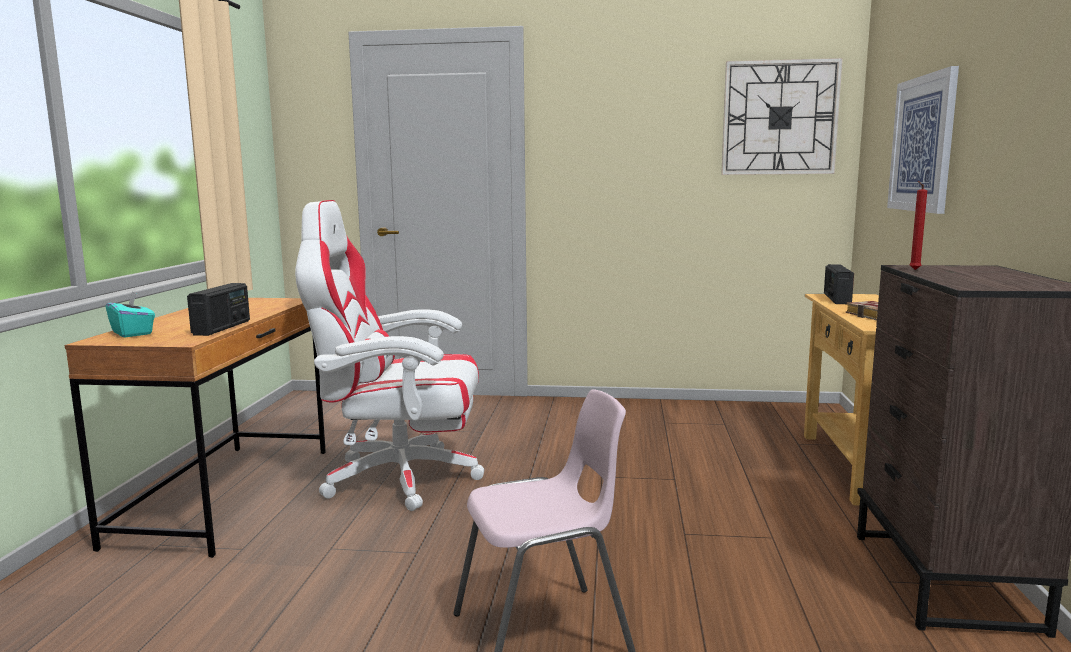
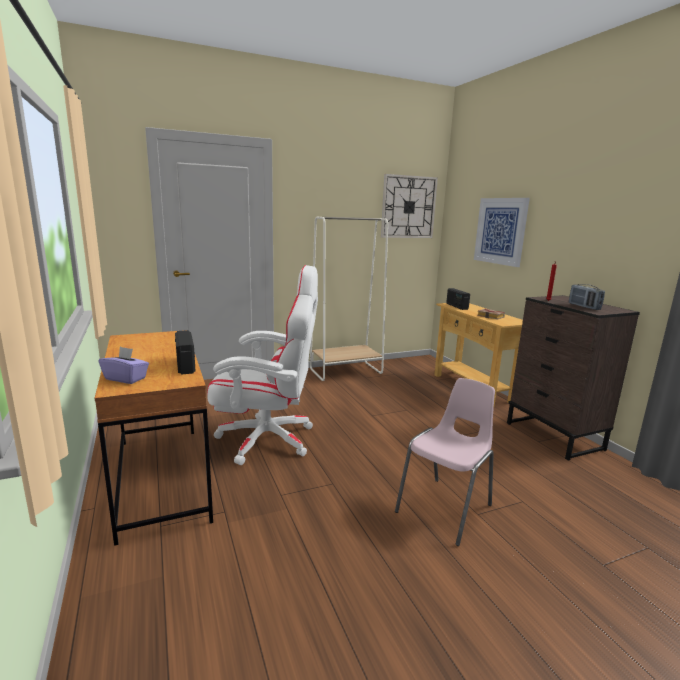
camera: 30 degrees left, 5 degrees up
turquoise tissue box [106,291,155,337] -> purple tissue box [98,347,149,384]
white office chair [295,200,484,511] -> white office chair turned 150 degrees counterclockwise [207,265,318,465]
none -> clothes rack [310,217,388,381]
none -> radio [569,284,605,310]

